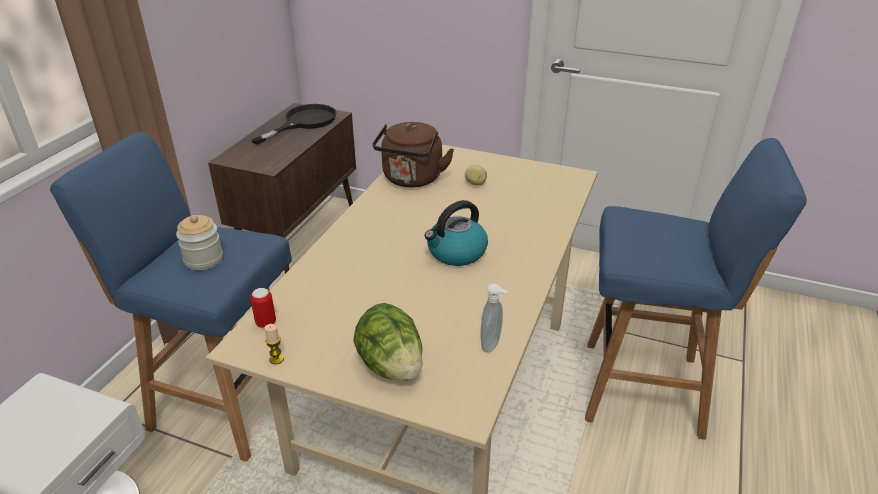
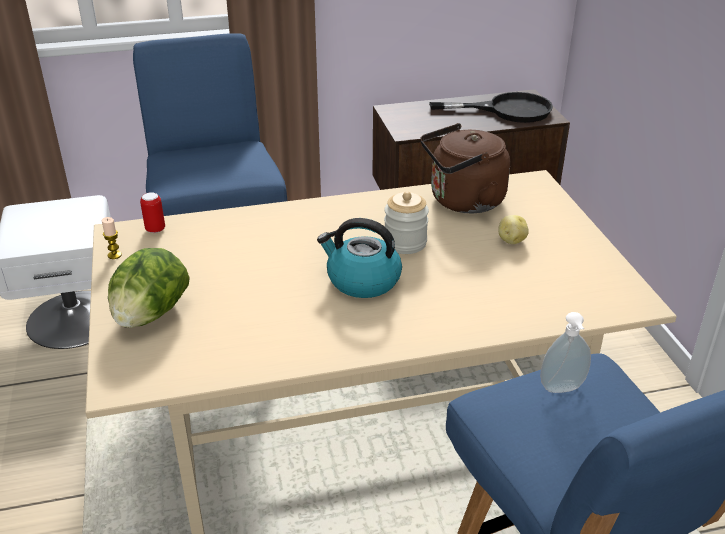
camera: 55 degrees right, 0 degrees up
jar [176,215,223,270] -> jar moved to [384,191,429,254]
soap dispenser [480,284,508,353] -> soap dispenser moved to [540,312,591,393]

